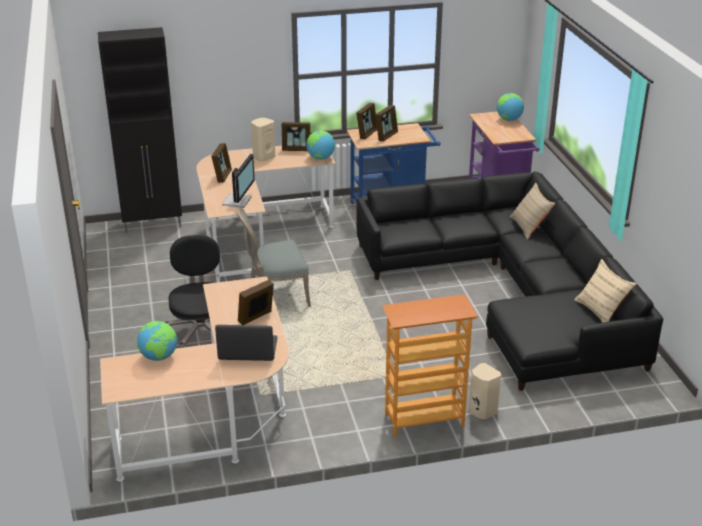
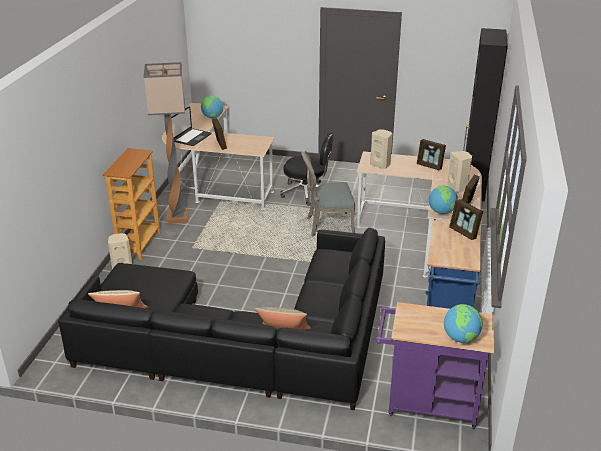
camera: 115 degrees right, 0 degrees up
monitor [222,154,255,208] -> beige speaker [370,130,393,169]
grey chair [235,207,311,307] -> grey chair turned 105 degrees counterclockwise [301,151,355,236]
picture frame [375,105,398,141] -> none
none -> floor lamp [143,62,188,224]

